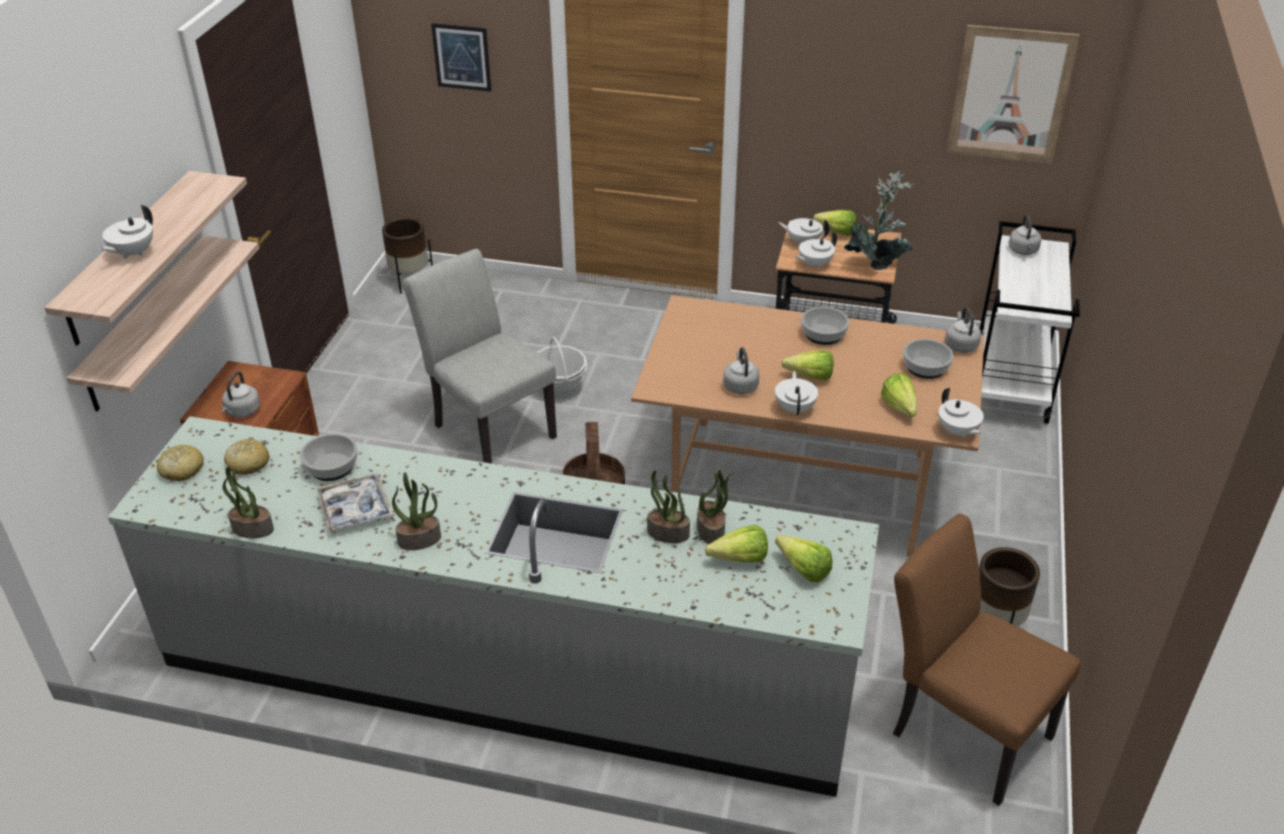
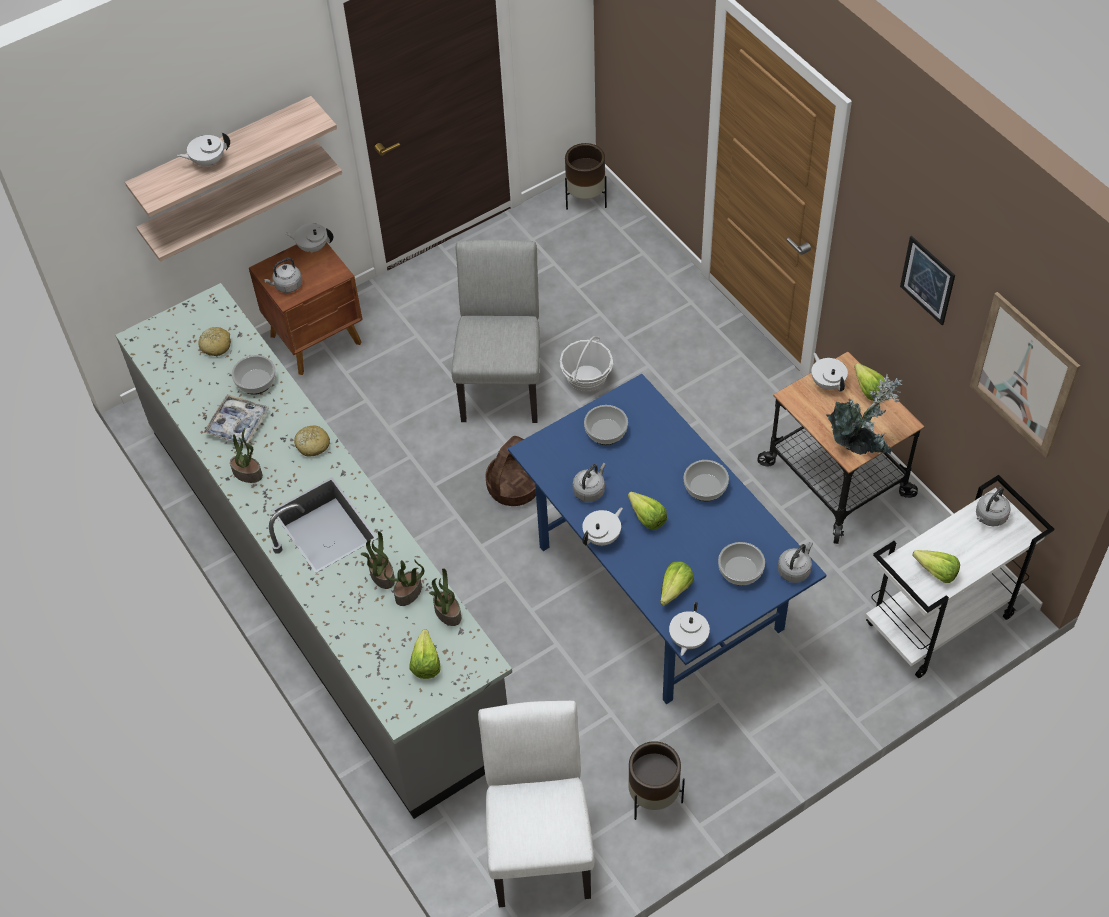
camera: 45 degrees right, 15 degrees up
bread [157,445,204,481] -> bread moved to [294,426,330,457]
potted plant [223,467,274,538] -> potted plant moved to [429,568,461,626]
picture [431,23,492,92] -> picture moved to [900,236,955,325]
brown dining table [631,295,984,557] -> blue dining table [508,374,826,704]
lettuce [705,525,768,562] -> lettuce moved to [912,550,960,583]
white teapot [795,231,837,268] -> white teapot moved to [285,223,333,253]
brown chair [893,513,1081,806] -> white chair [478,701,594,907]
none -> bowl [584,405,628,445]

